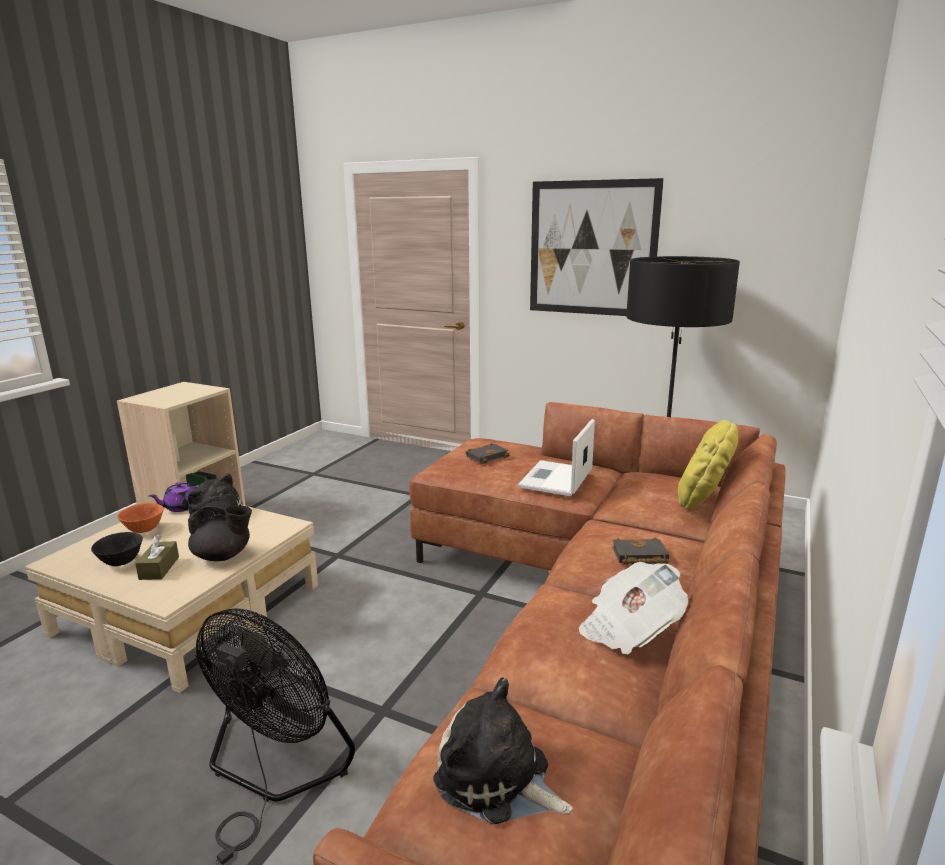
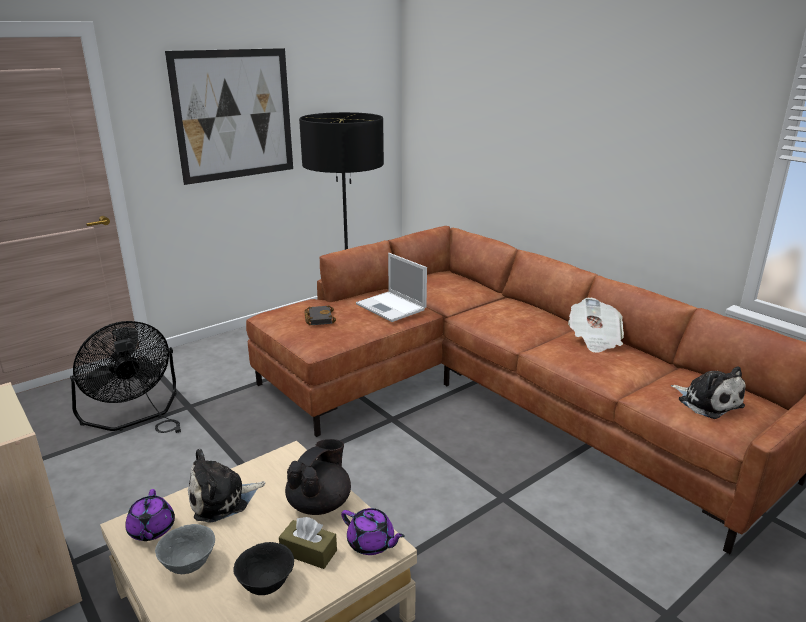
camera: 65 degrees left, 5 degrees up
orange bowl [118,503,164,533] -> grey bowl [155,524,215,574]
black fan [196,608,355,865] -> black fan moved to [70,321,181,433]
plush toy [433,677,572,824] -> plush toy turned 90 degrees counterclockwise [671,366,746,419]
black book [612,537,669,565] -> none
yellow pillow [678,420,738,509] -> none
none -> purple teapot [341,508,405,555]

